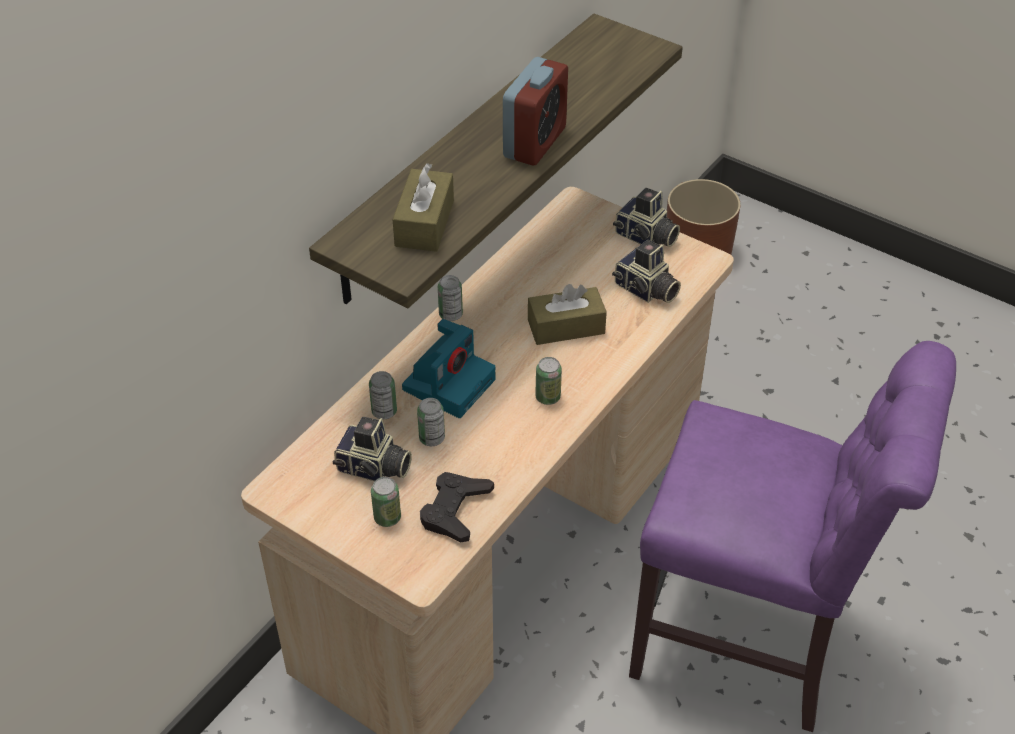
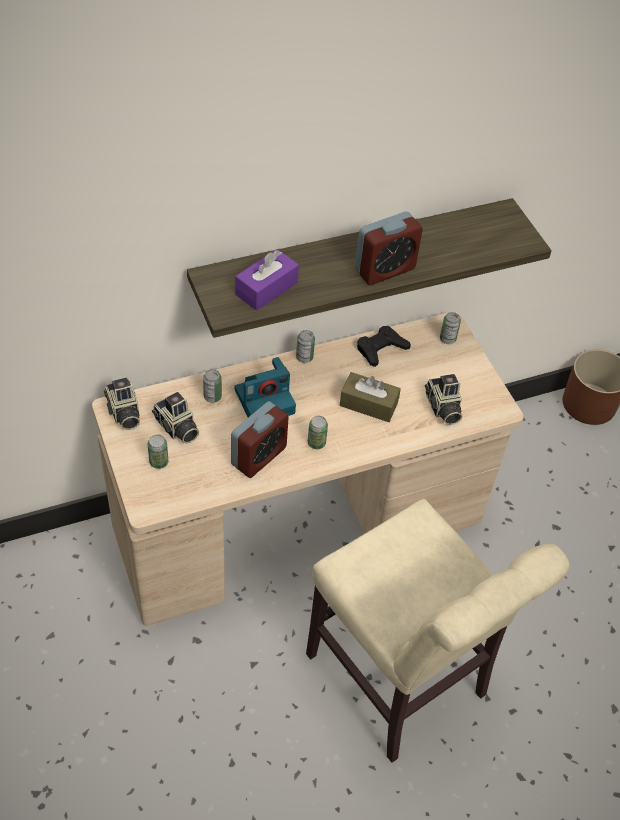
camera: 30 degrees right, 5 degrees up
brown tissue box [393,163,454,252] -> purple tissue box [235,249,299,311]
can [417,398,445,446] -> can moved to [440,312,461,344]
black game controller [420,472,494,542] -> black game controller moved to [357,326,411,367]
camera [613,188,680,247] -> camera moved to [104,378,140,430]
purple chair [629,341,956,732] -> beige chair [306,499,570,763]
none -> alarm clock [231,401,289,478]

